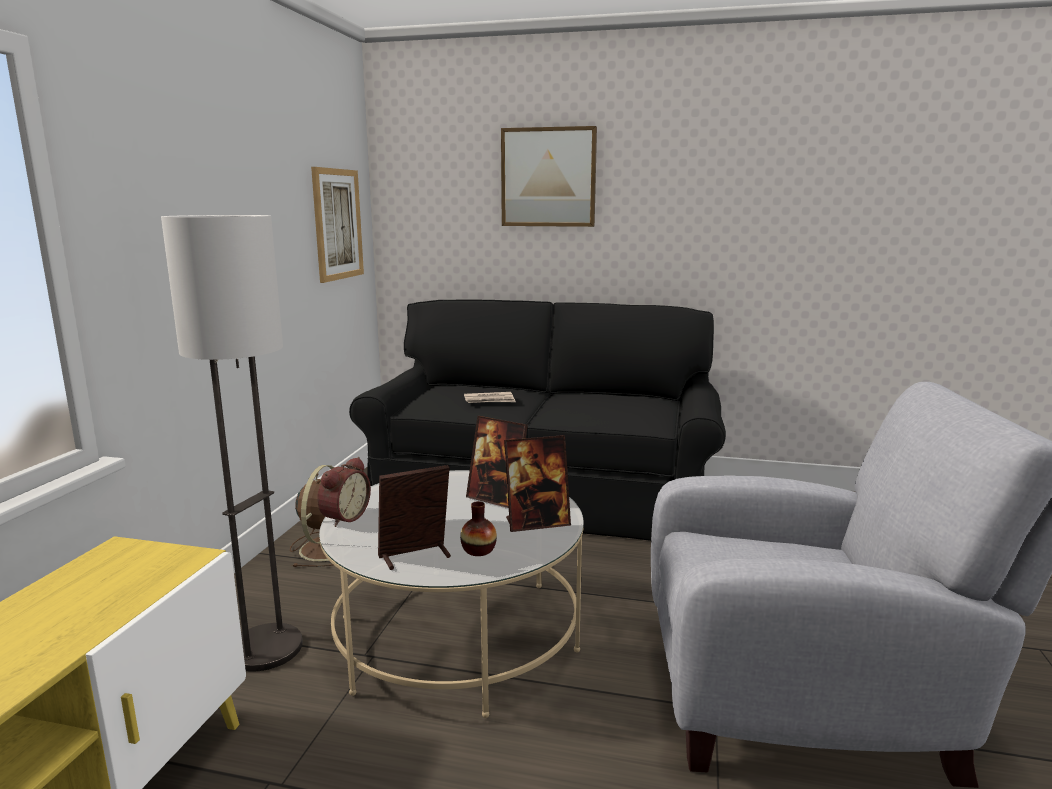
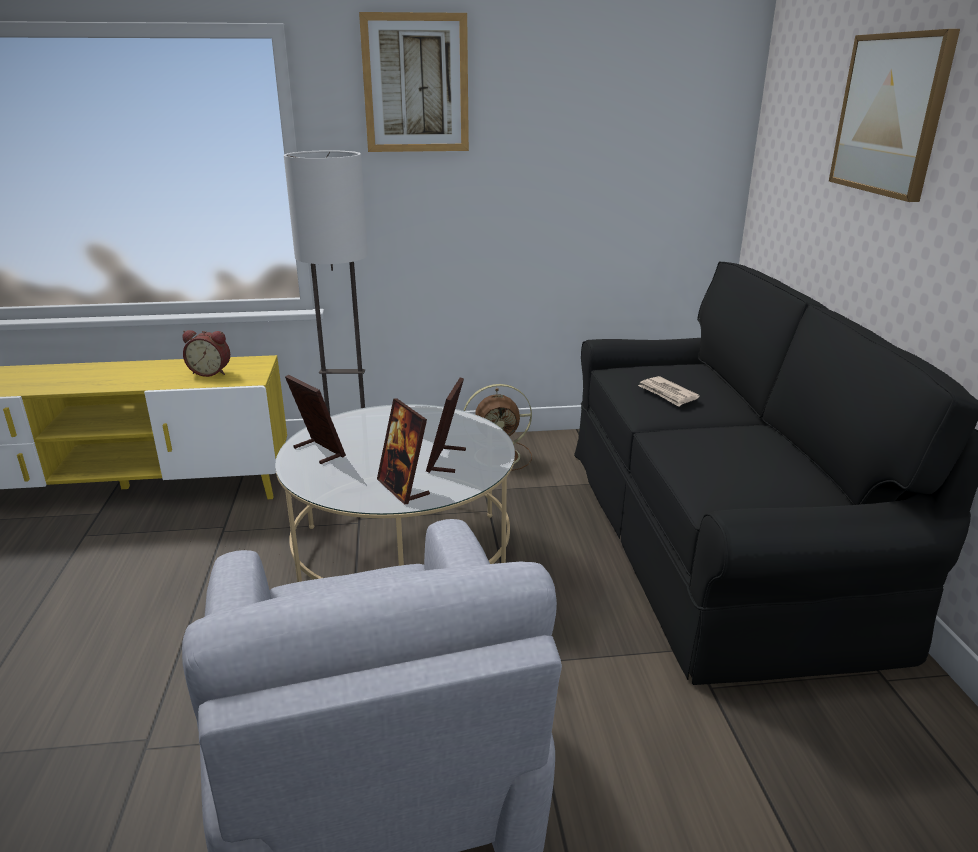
camera: 70 degrees right, 10 degrees up
picture [311,167,364,283] -> picture moved to [359,12,469,152]
alarm clock [317,457,371,527] -> alarm clock moved to [182,330,230,377]
vase [460,501,497,556] -> none

